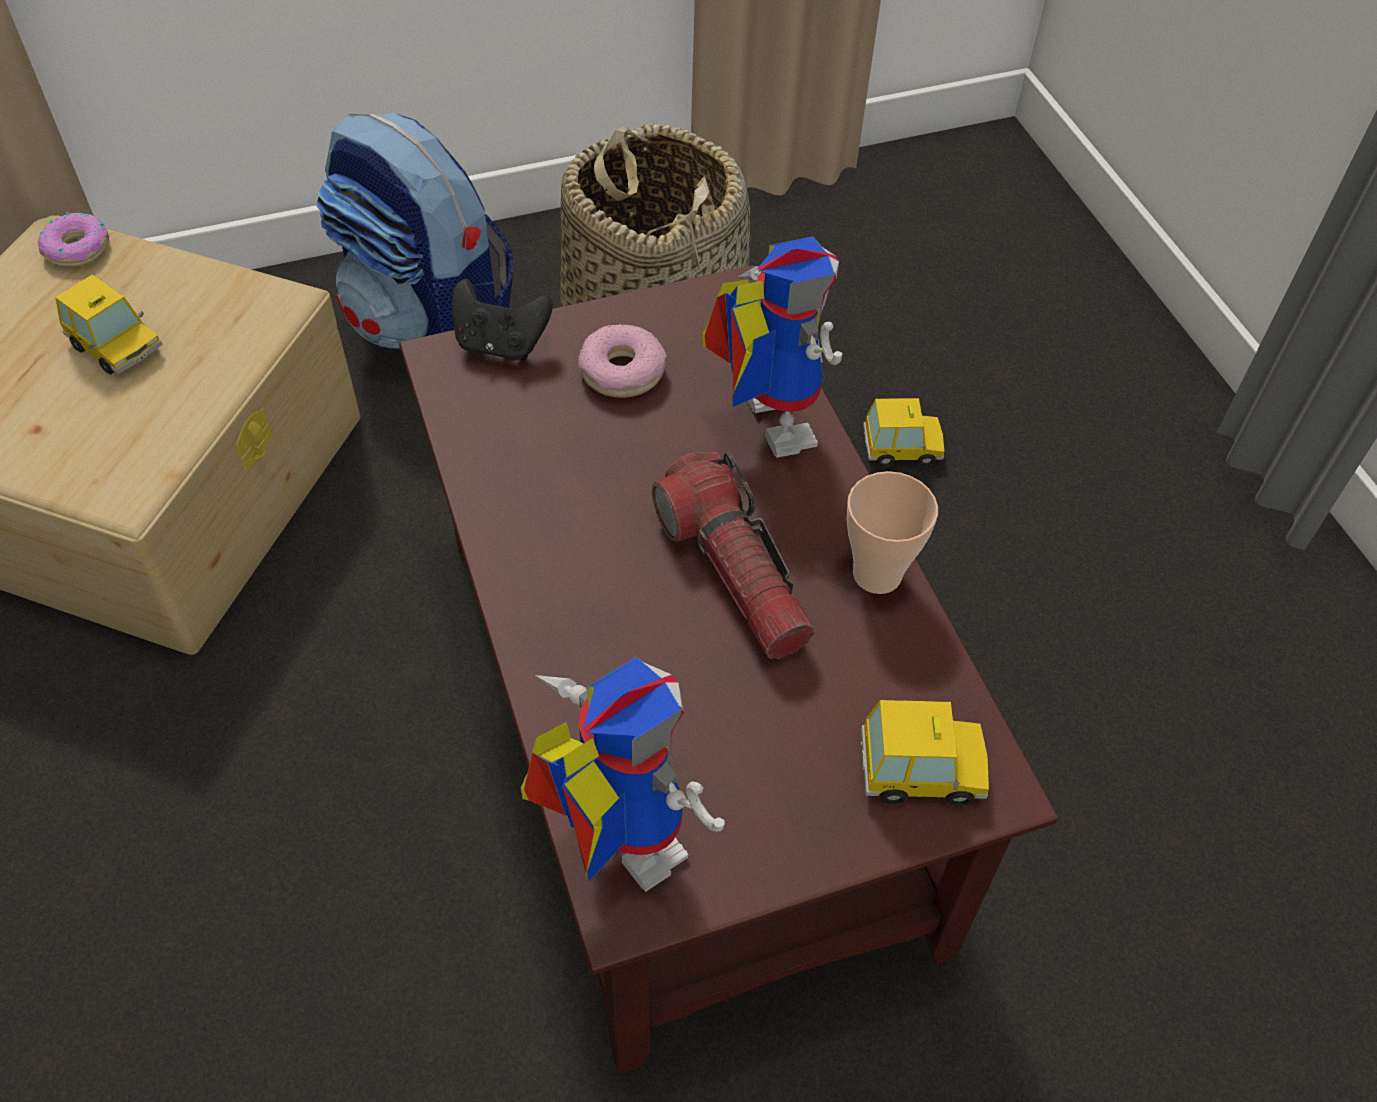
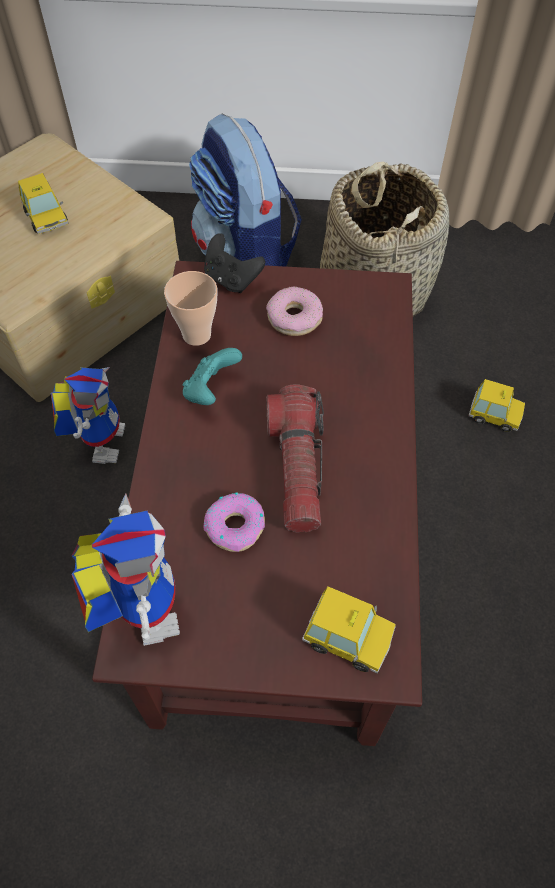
camera: 25 degrees right, 5 degrees up
donut [38,212,109,267] -> donut moved to [203,492,265,552]
toy robot [702,236,843,458] -> toy robot moved to [51,367,125,464]
cup [847,471,938,594] -> cup moved to [164,271,217,346]
none -> turquoise game controller [183,348,242,405]

